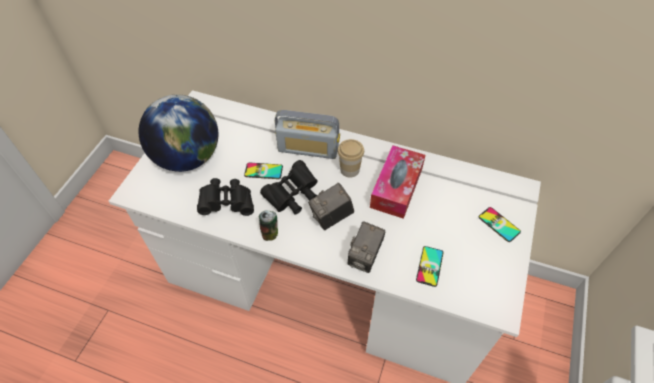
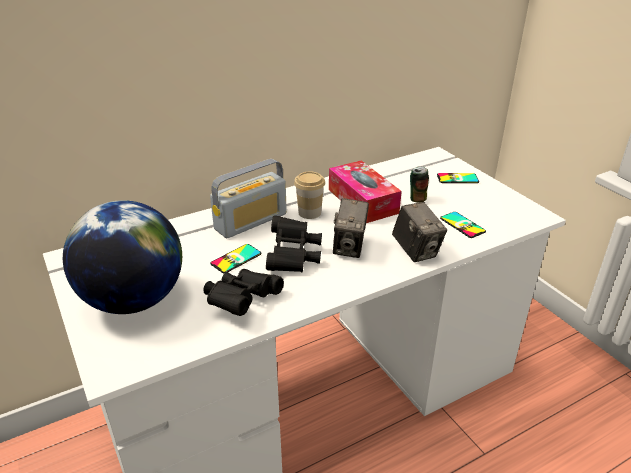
camera: 50 degrees left, 20 degrees down
can [259,210,278,241] -> can moved to [410,166,429,203]

